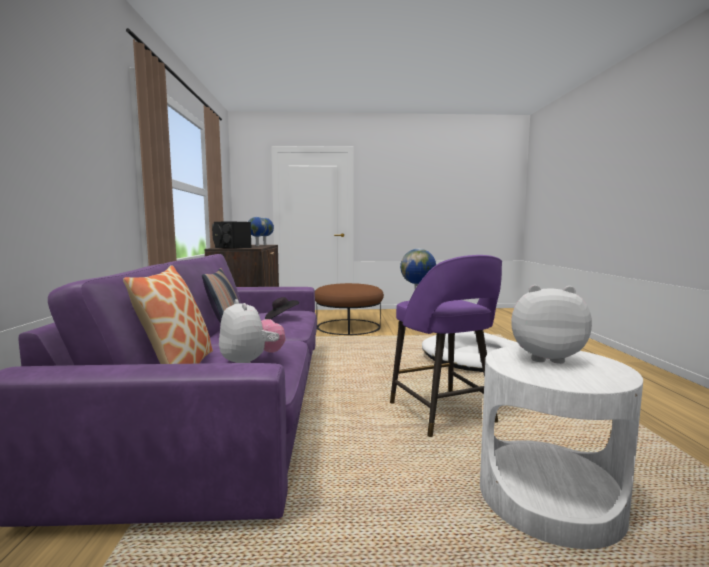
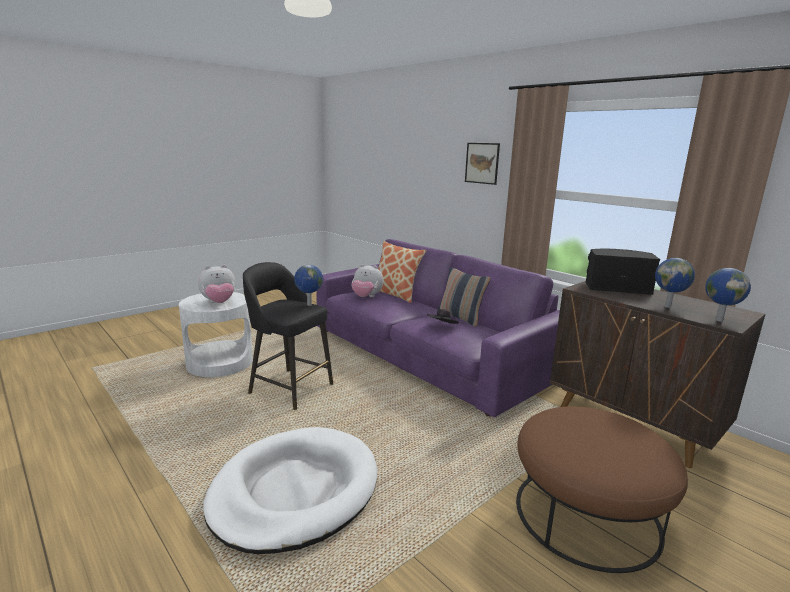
camera: 140 degrees right, 10 degrees up
purple stool [390,255,502,437] -> black stool [243,262,333,410]
none -> picture [465,143,500,185]

